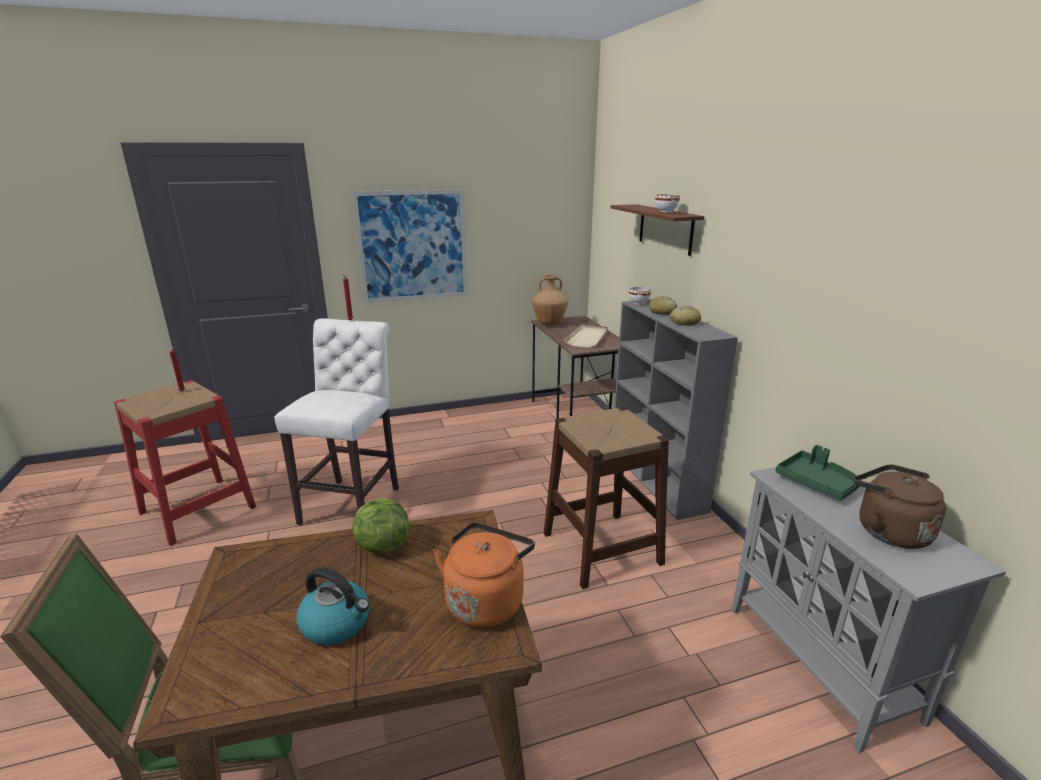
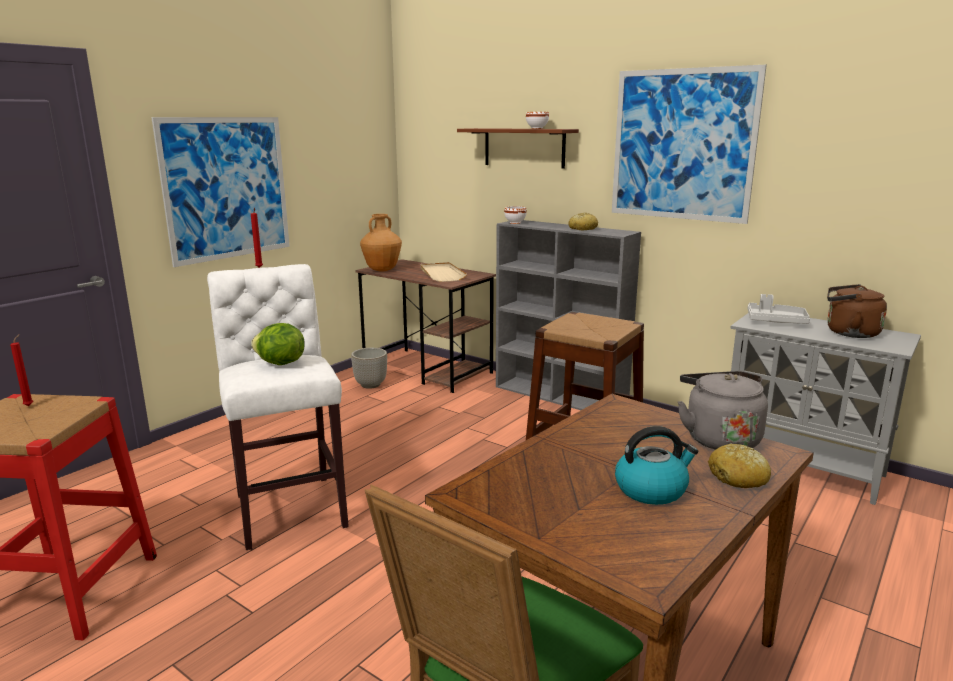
camera: 35 degrees left, 5 degrees down
lettuce [352,498,410,553] -> lettuce moved to [251,323,305,365]
orange kettle [433,522,535,628] -> grey kettle [678,371,768,450]
bread [649,296,677,315] -> bread moved to [708,443,771,488]
green tray [776,445,860,501] -> grey tray [747,294,810,324]
none -> planter [351,348,387,389]
none -> picture [612,65,767,224]

